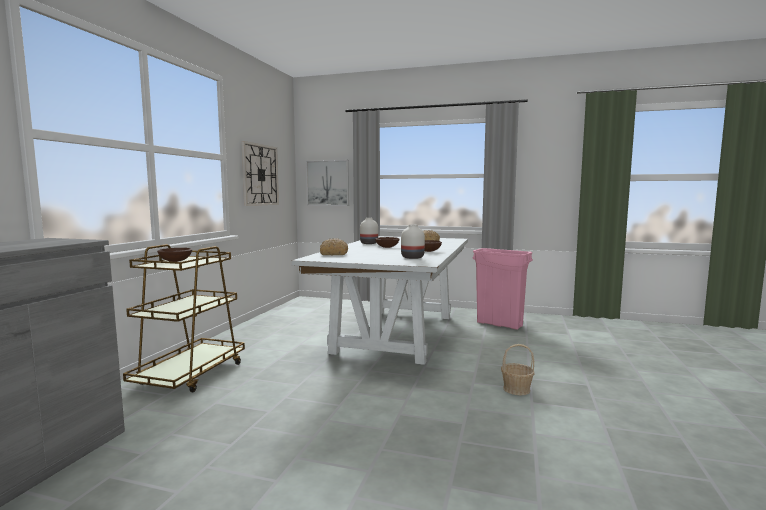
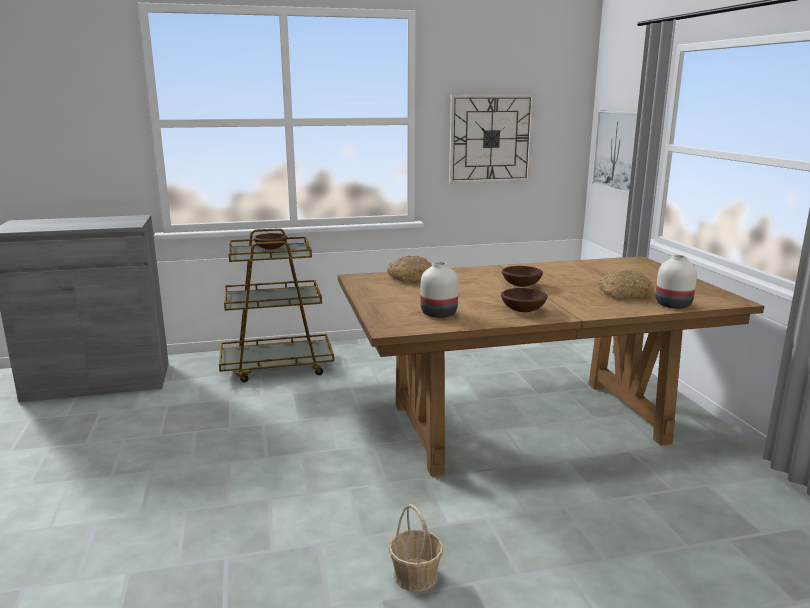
camera: 60 degrees right, 10 degrees up
white dining table [292,236,468,365] -> brown dining table [338,256,764,476]
white vase [360,218,378,244] -> white vase moved to [656,255,697,309]
pink trash can [472,248,533,330] -> none

